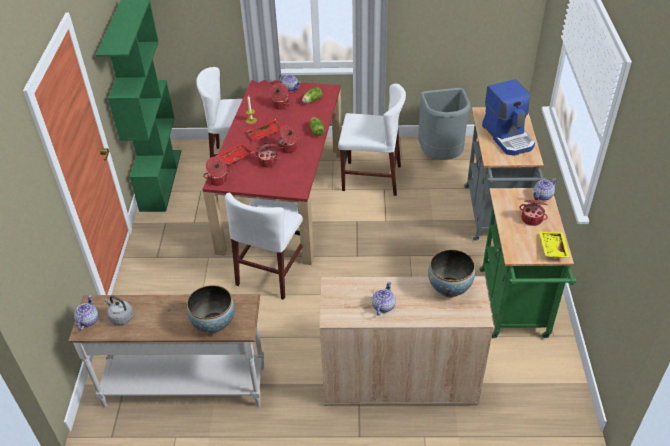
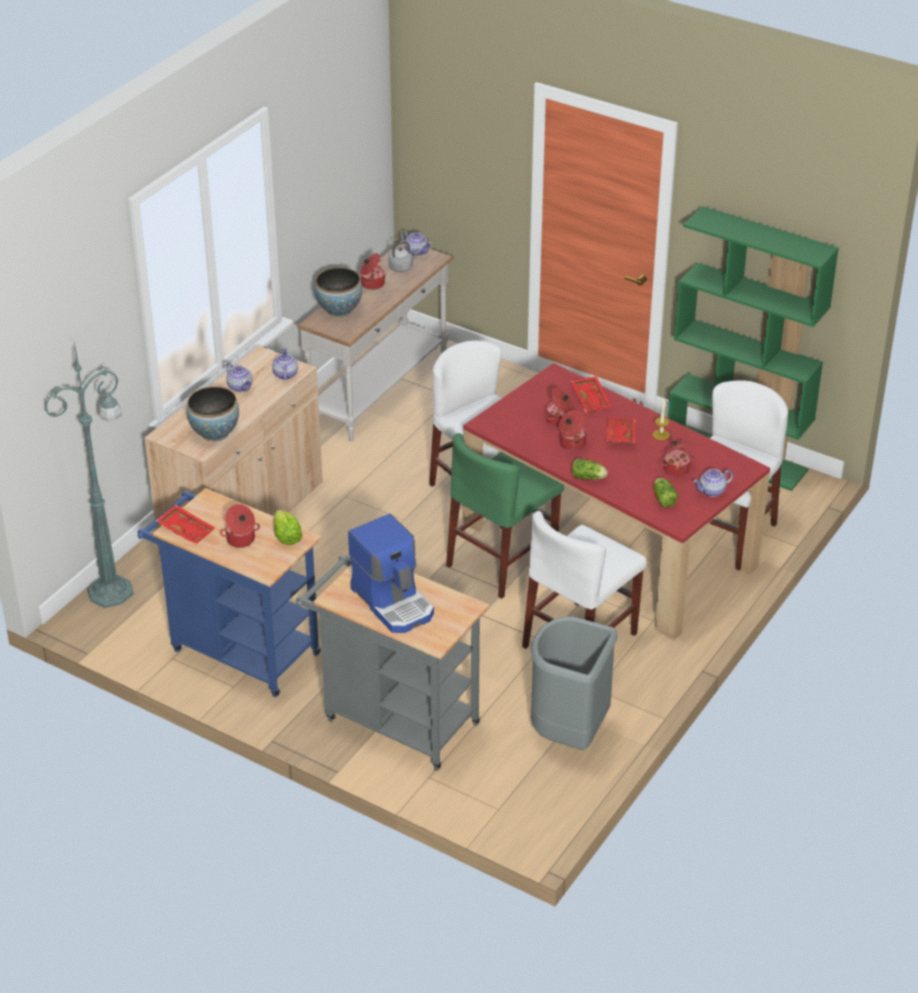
camera: 120 degrees right, 5 degrees down
cooking pot [203,157,231,186] -> cooking pot moved to [360,253,386,290]
green cart [479,188,576,338] -> blue cart [137,488,321,698]
coffee machine [482,79,535,156] -> coffee machine turned 135 degrees counterclockwise [348,514,434,633]
teapot [532,178,557,201] -> teapot moved to [272,348,298,380]
yellow tray [539,231,570,257] -> red tray [156,505,215,545]
none -> green floor lamp [45,342,134,608]
none -> lettuce [273,510,303,545]
none -> green chair [446,433,564,599]

